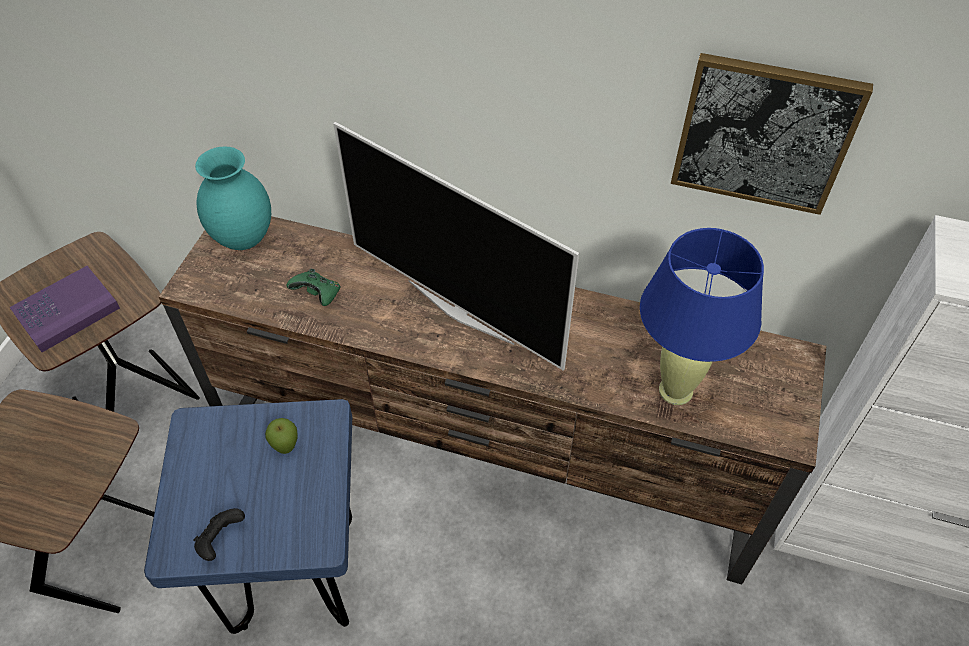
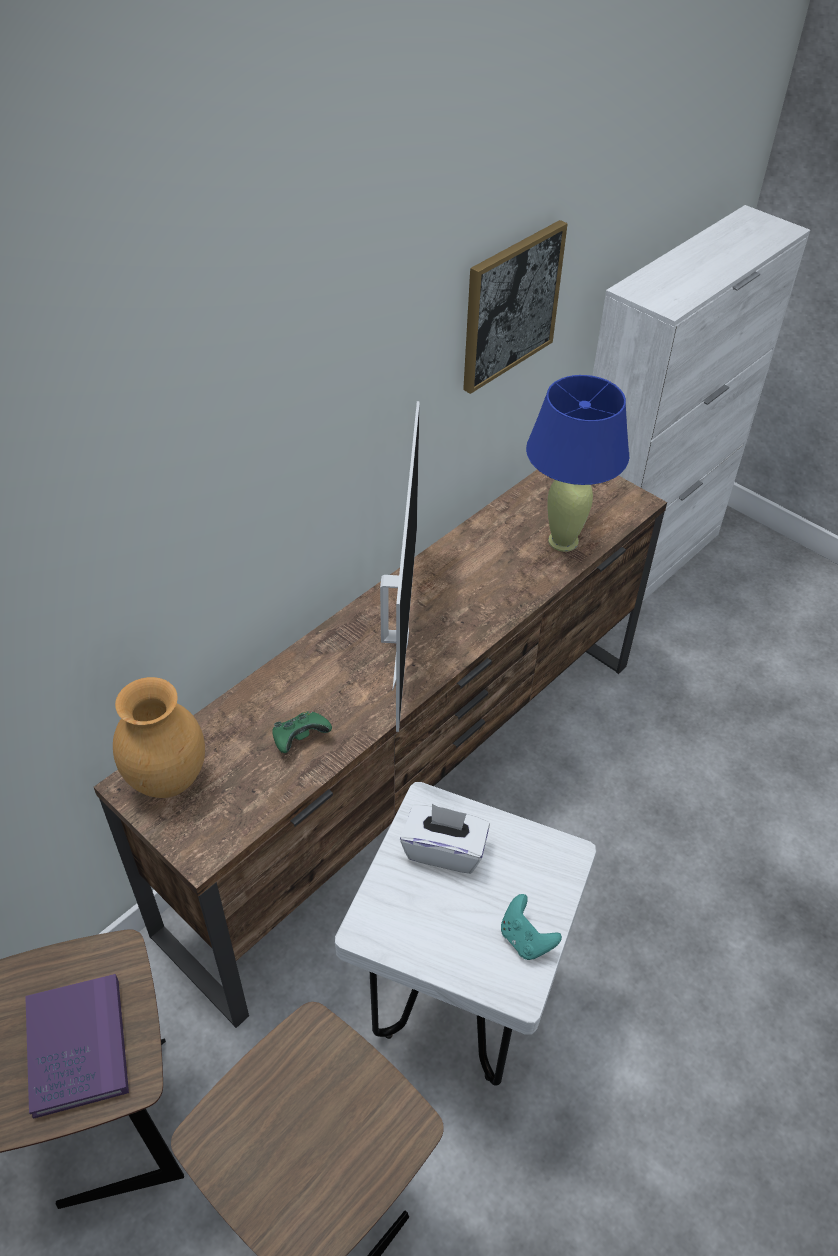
camera: 65 degrees left, 5 degrees down
blue stool [144,399,352,634] -> white stool [335,782,596,1086]
black game controller [193,508,245,561] -> turquoise game controller [501,894,562,960]
turquoise vase [195,146,271,250] -> brown vase [113,677,205,798]
apple [265,418,297,454] -> white tissue box [400,804,490,874]
television [333,122,579,370] -> television turned 60 degrees counterclockwise [380,401,420,732]

